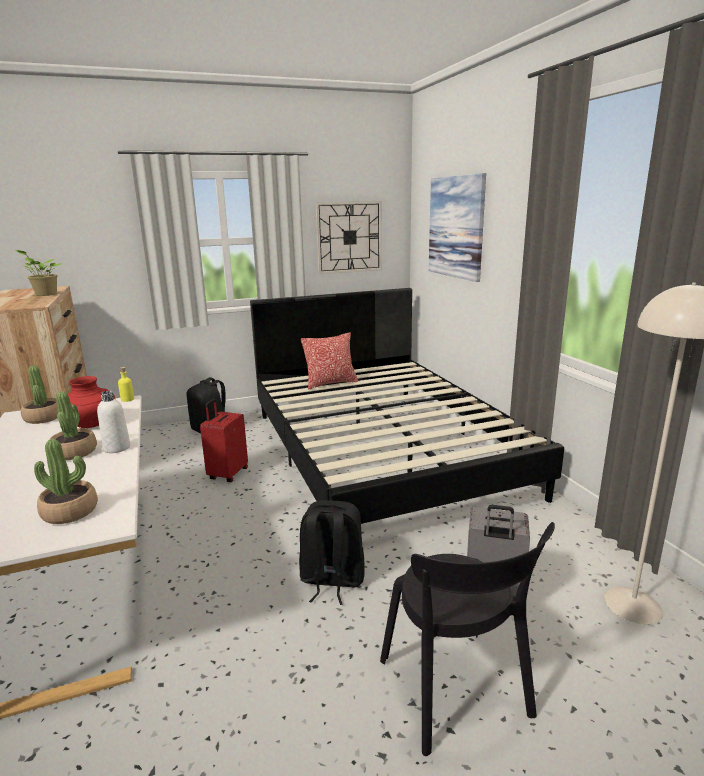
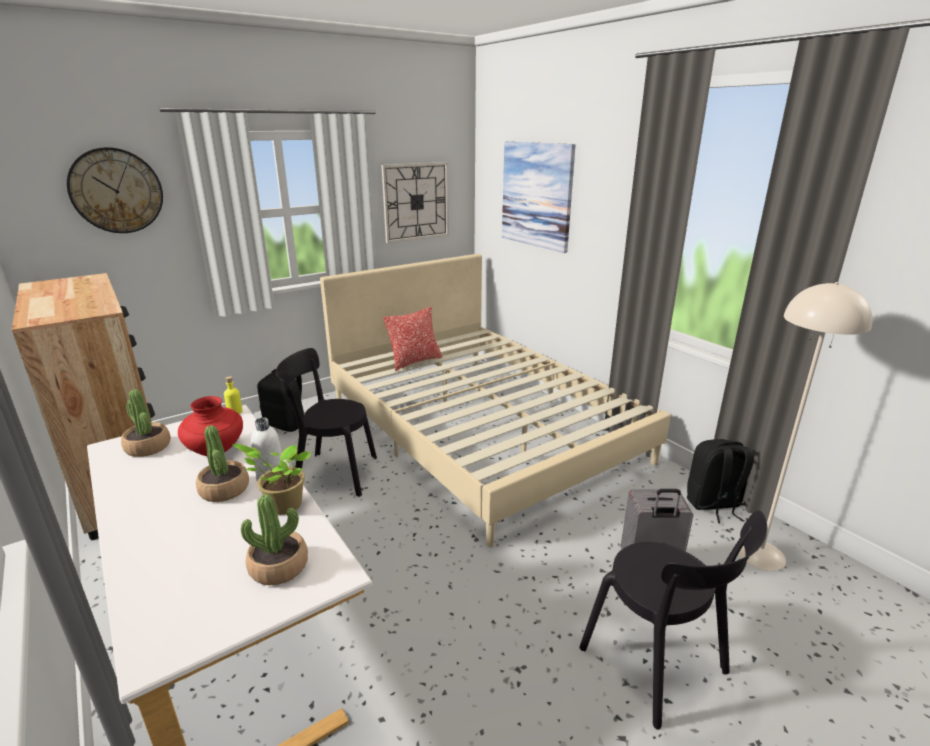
camera: 15 degrees left, 5 degrees up
potted plant [16,250,61,296] -> potted plant moved to [232,444,311,515]
red suitcase [200,399,248,482] -> black chair [276,348,377,496]
black bed [250,288,564,524] -> beige bed [320,254,671,547]
black backpack [299,500,365,605] -> black backpack moved to [687,439,754,523]
none -> wall clock [67,147,163,233]

